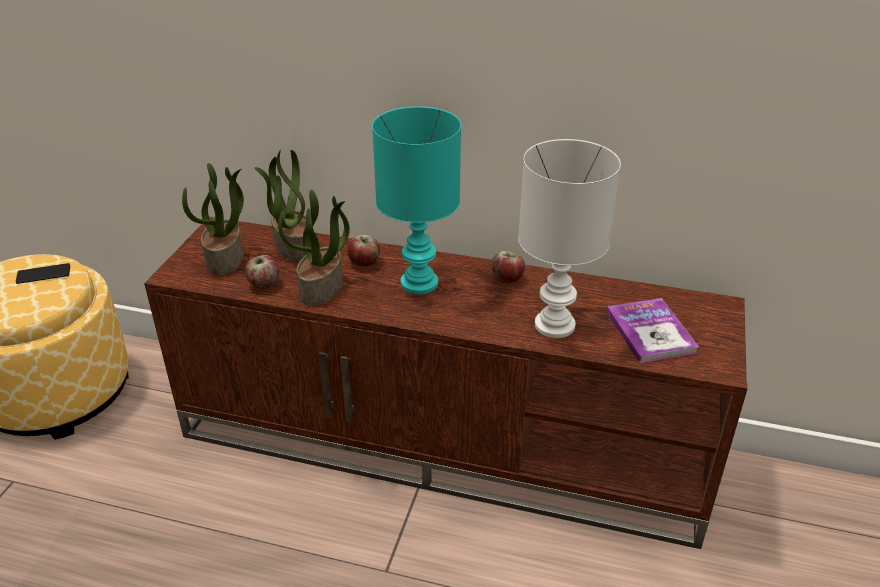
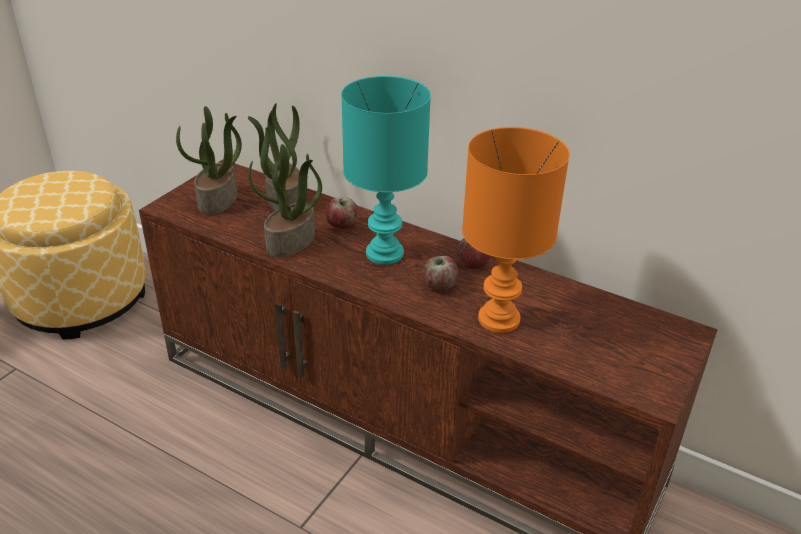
camera: 15 degrees right, 0 degrees up
phone [16,263,70,284] -> none
apple [245,255,279,289] -> apple moved to [423,256,458,291]
white table lamp [518,139,621,338] -> orange table lamp [462,127,570,333]
book [606,298,699,363] -> none

